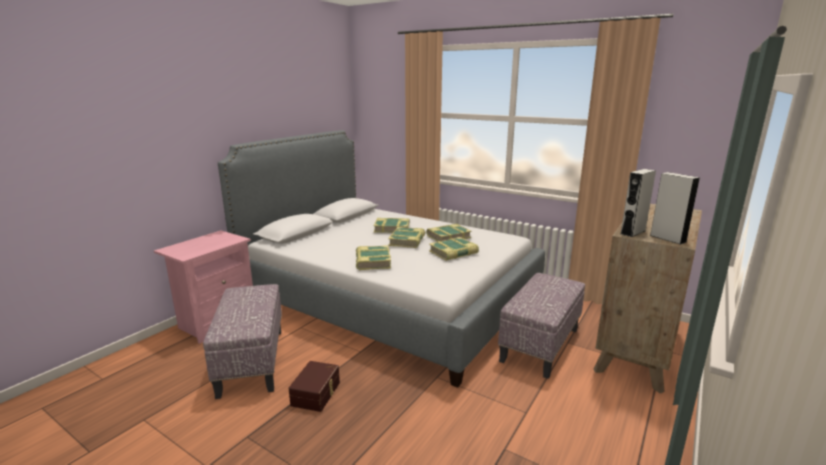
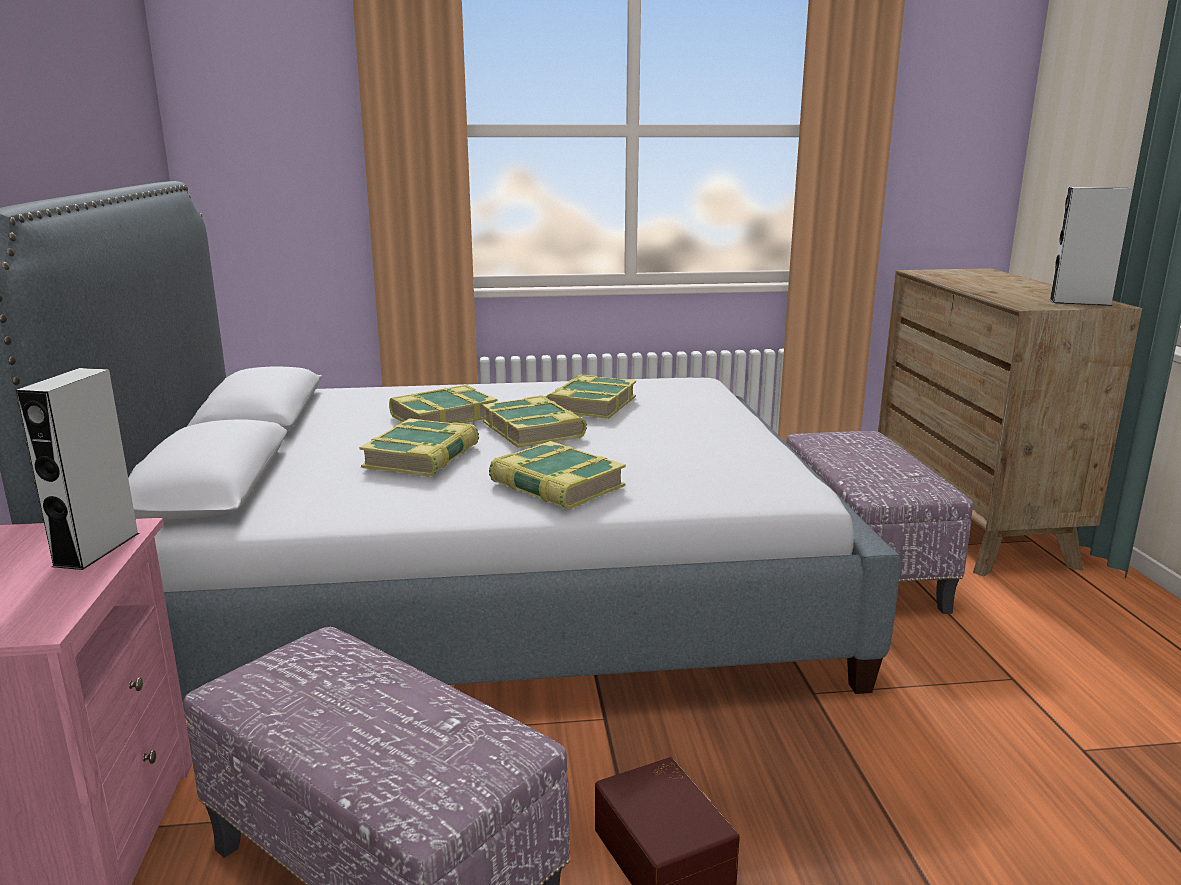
camera: 40 degrees left, 0 degrees up
book [429,237,479,261] -> book moved to [359,418,479,477]
grey speaker [621,169,656,237] -> grey speaker moved to [16,368,139,570]

